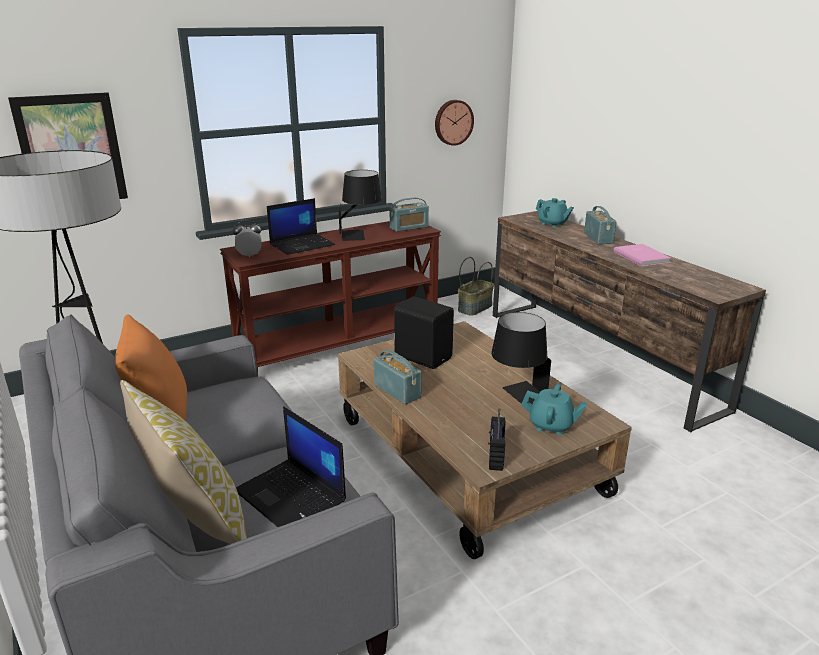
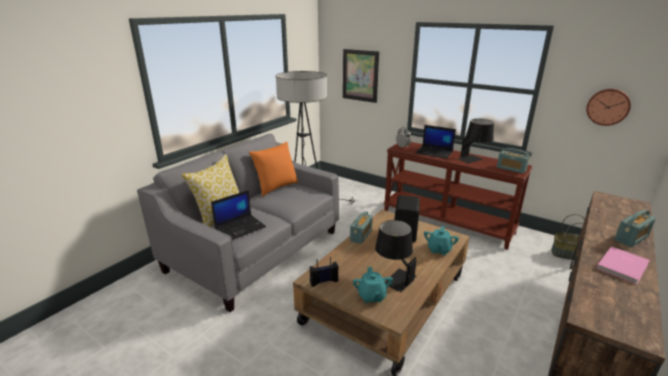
camera: 65 degrees right, 0 degrees up
laptop [236,406,346,527] -> laptop turned 150 degrees counterclockwise [211,190,266,240]
turquoise teapot [536,198,574,227] -> turquoise teapot moved to [424,226,459,255]

